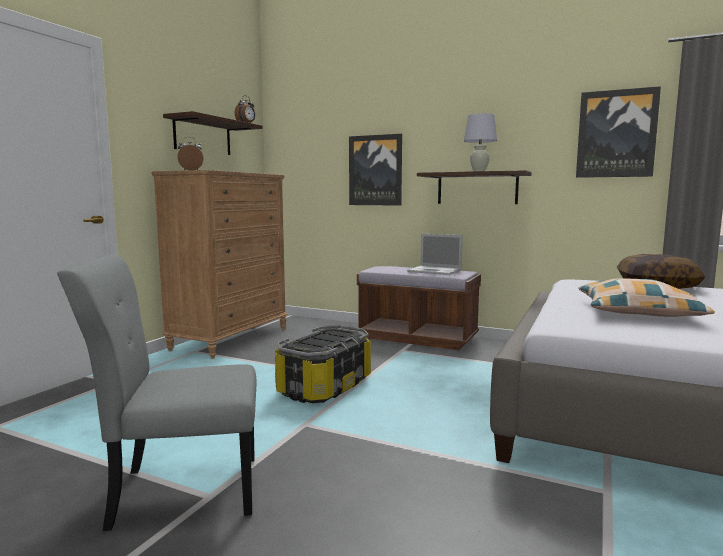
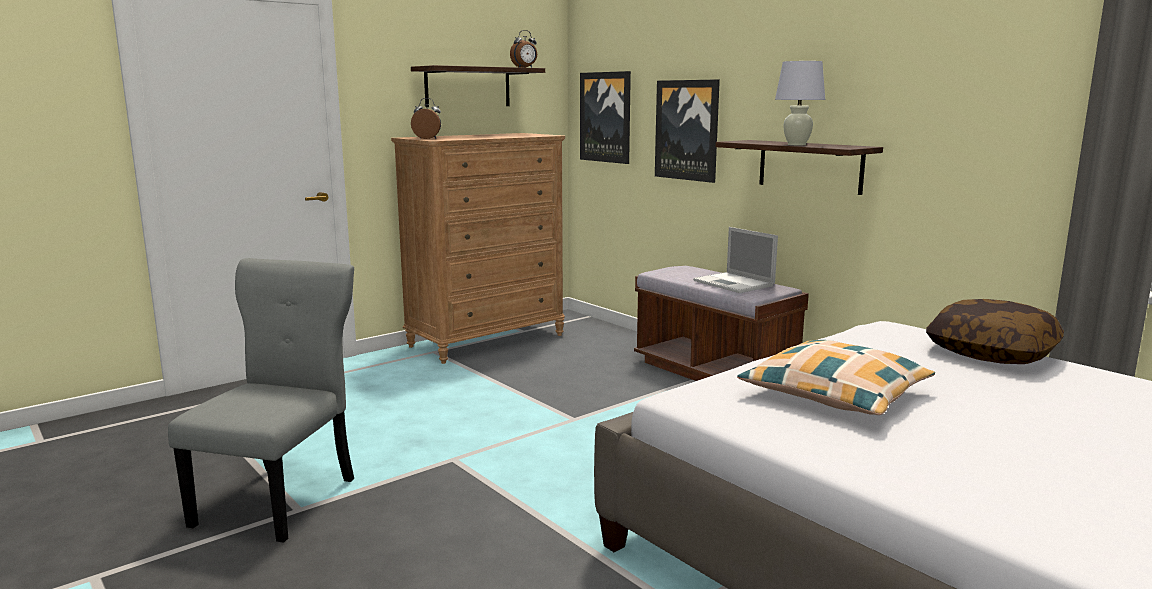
camera: 25 degrees right, 5 degrees up
grey chair [57,254,256,531] -> grey chair turned 90 degrees clockwise [168,258,354,543]
storage box [275,325,371,403] -> none
picture [576,86,661,178] -> picture moved to [580,71,631,164]

